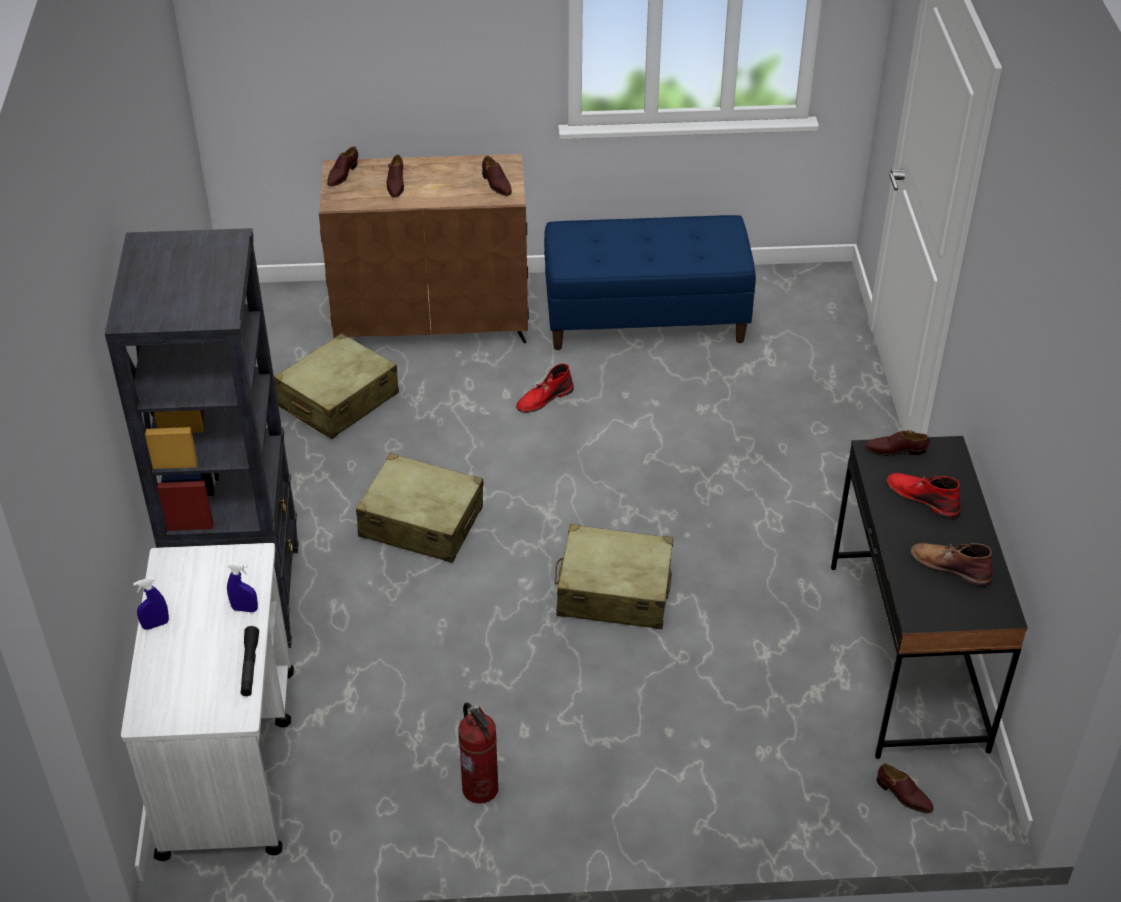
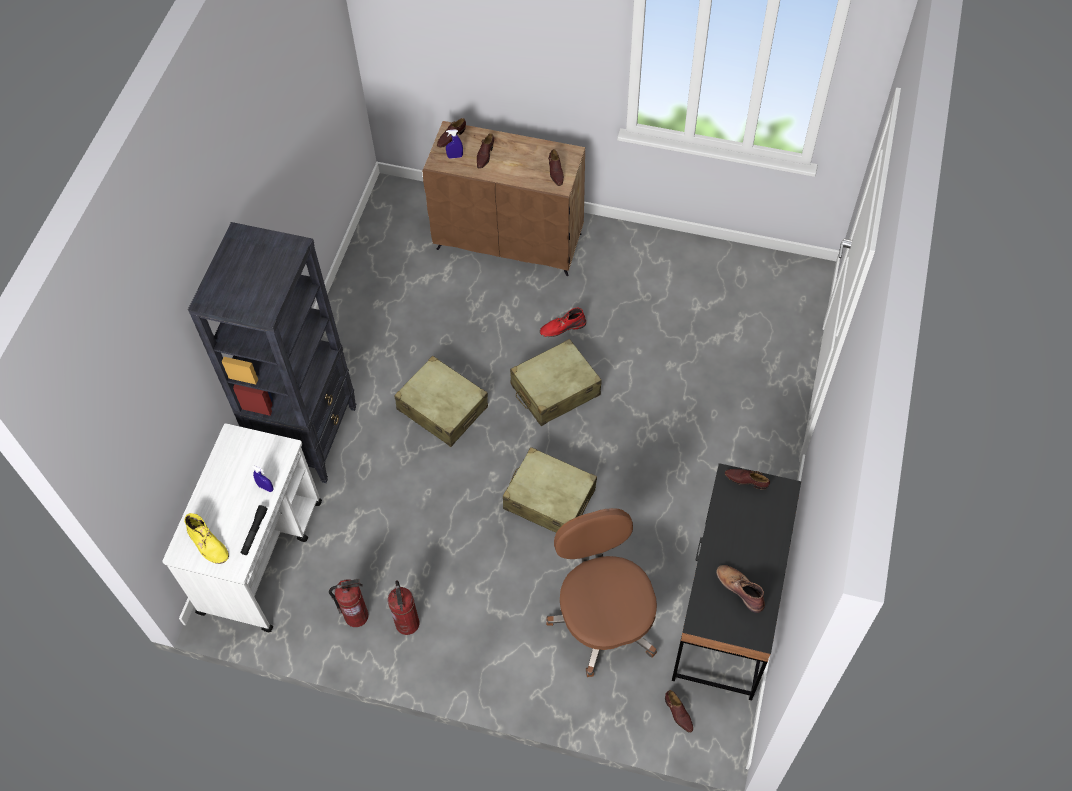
camera: 20 degrees right, 15 degrees up
blue spray bottle [133,577,169,630] -> blue spray bottle moved to [446,129,463,159]
beige suitcase [274,333,399,439] -> beige suitcase moved to [510,339,601,426]
blue bench [544,215,756,350] -> none
red boot [887,473,961,519] -> none
none -> yellow boot [184,513,229,564]
none -> fire extinguisher [329,579,369,627]
none -> brown office chair [546,508,657,677]

